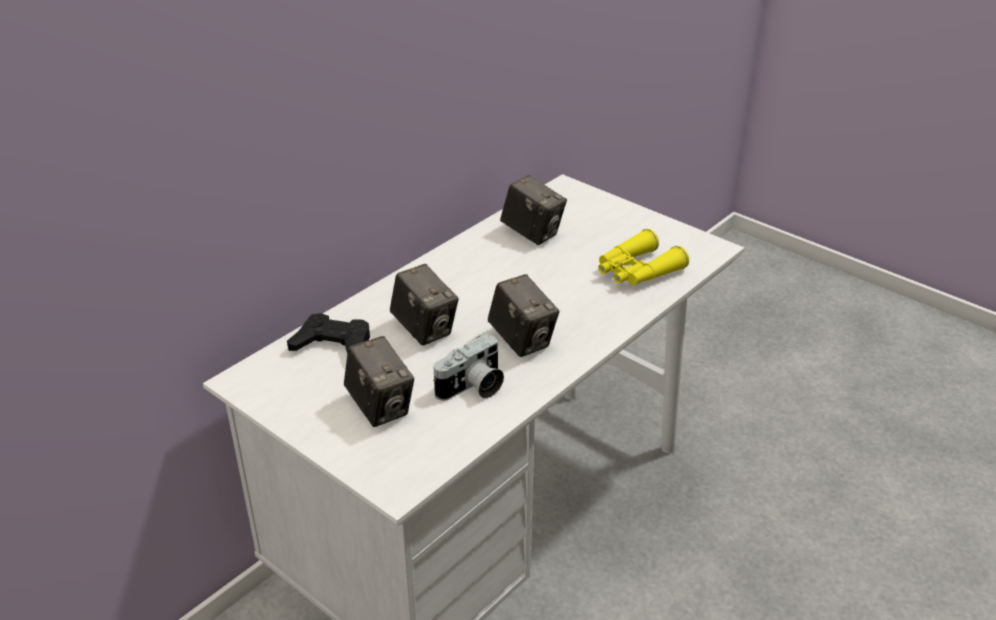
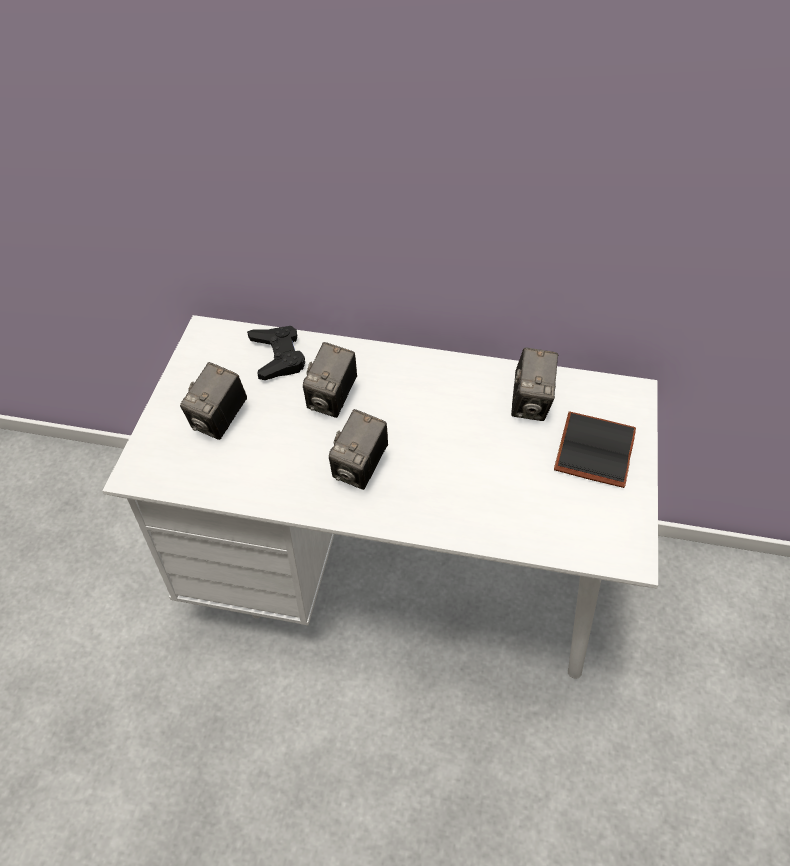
camera: 60 degrees right, 15 degrees up
camera [433,334,504,401] -> none
yellow binoculars [598,229,689,285] -> none
none -> black book [554,411,636,488]

